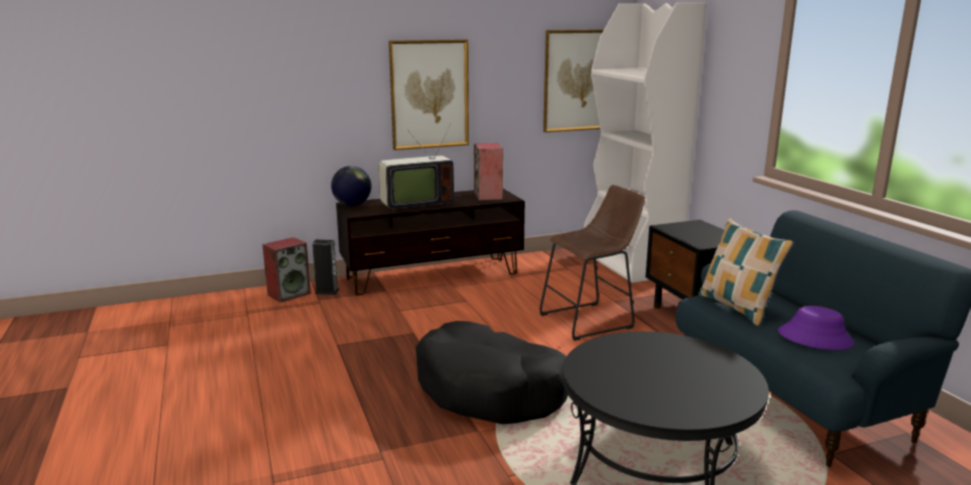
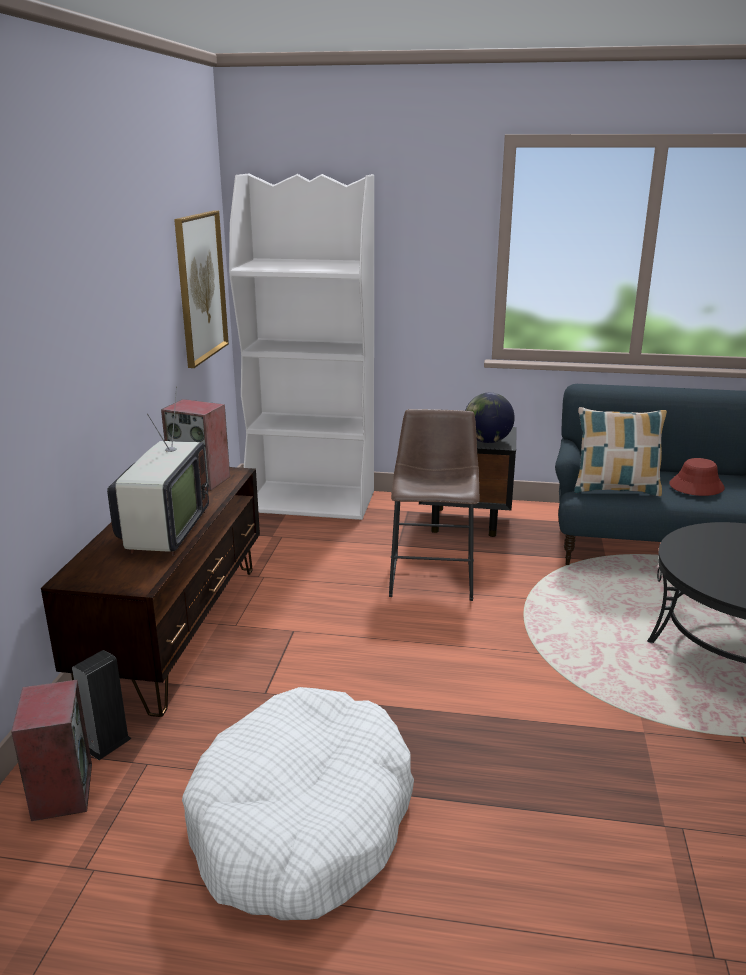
camera: 60 degrees left, 5 degrees up
globe [331,166,372,206] -> globe moved to [465,393,515,443]
picture [389,39,469,150] -> none
black dog bed [416,321,568,424] -> none
purple hat [778,306,855,350] -> red hat [669,458,725,496]
none -> white dog bed [182,687,414,920]

